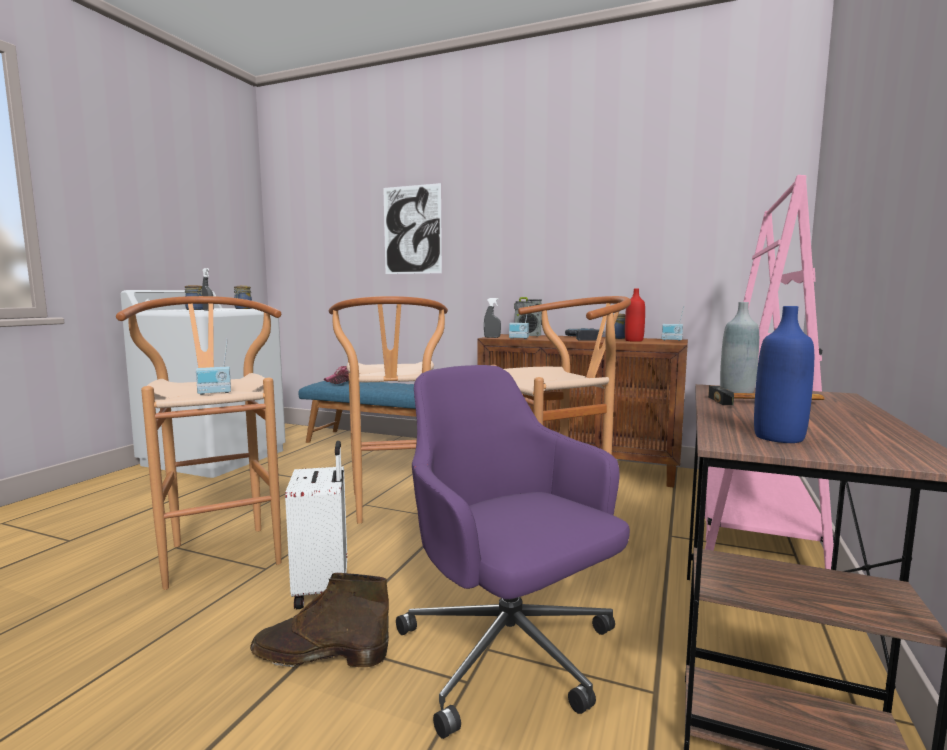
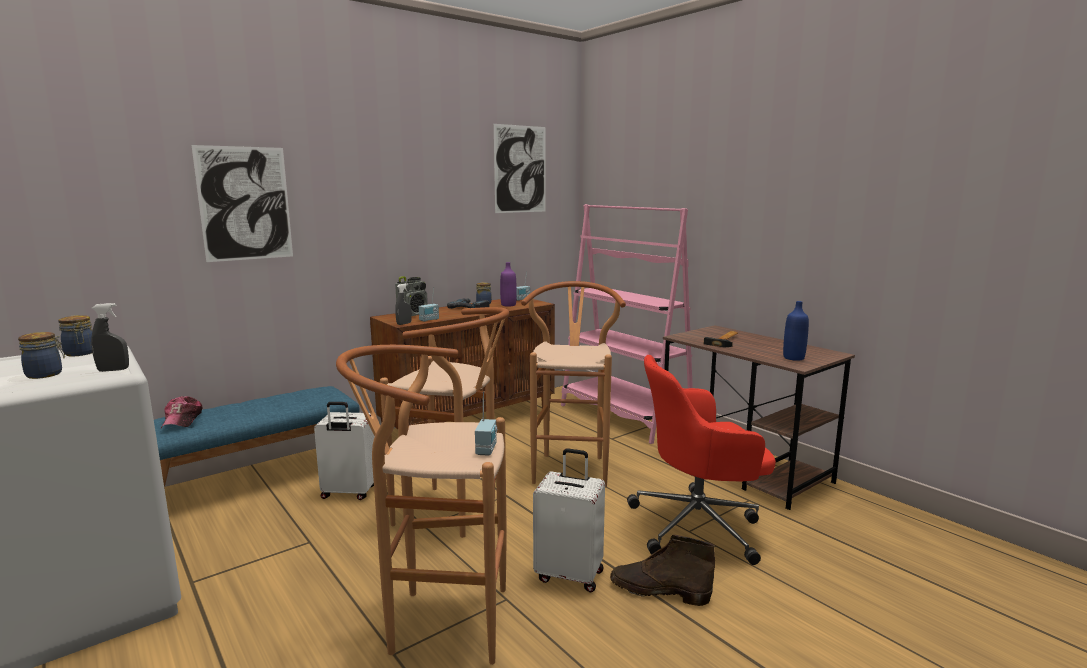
camera: 60 degrees left, 5 degrees up
brown boot [250,573,389,667] -> brown boot turned 75 degrees clockwise [610,535,715,606]
purple office chair [396,365,630,739] -> red office chair [627,355,776,565]
red bottle [625,289,645,342] -> purple bottle [500,262,517,307]
grey bottle [720,302,759,393] -> none
none -> white suitcase [314,402,375,500]
none -> picture [493,124,545,213]

